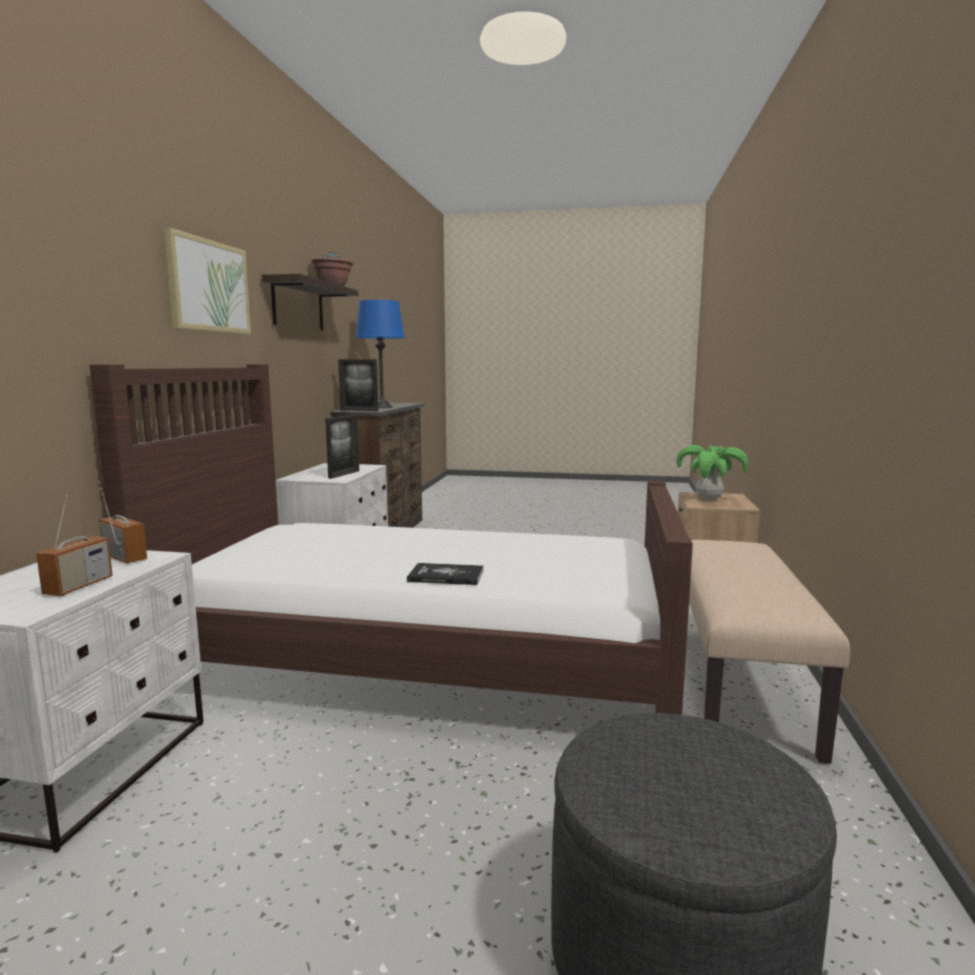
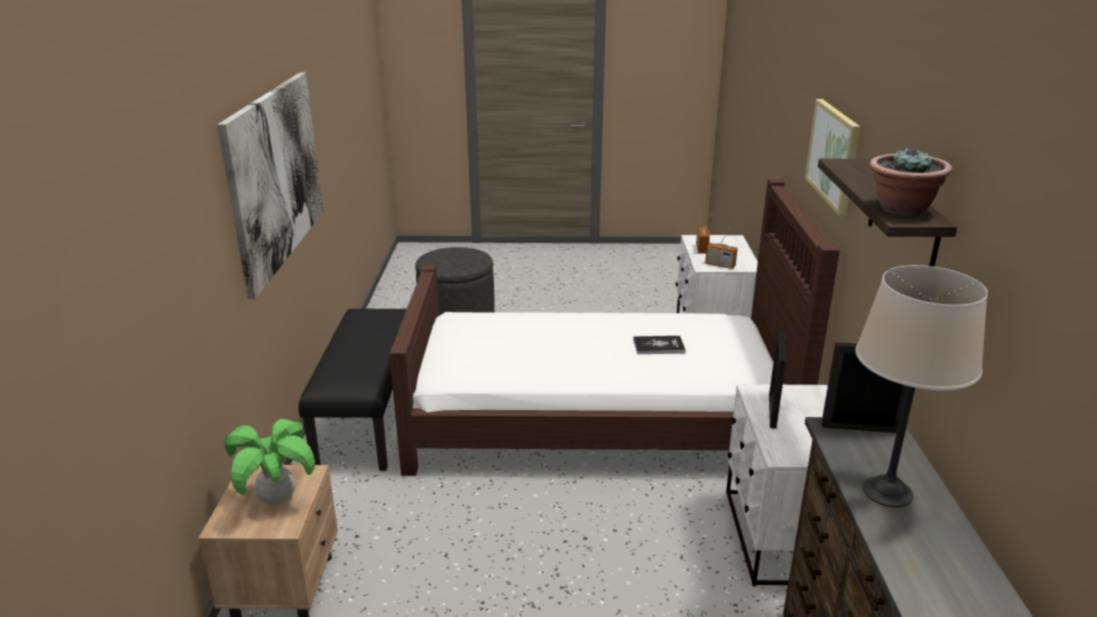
camera: 170 degrees right, 15 degrees up
blue table lamp [355,300,405,408] -> beige table lamp [855,265,988,507]
book [407,563,484,585] -> book moved to [633,336,686,354]
beige bench [689,540,850,764] -> black bench [298,309,407,471]
none -> picture [217,72,324,299]

